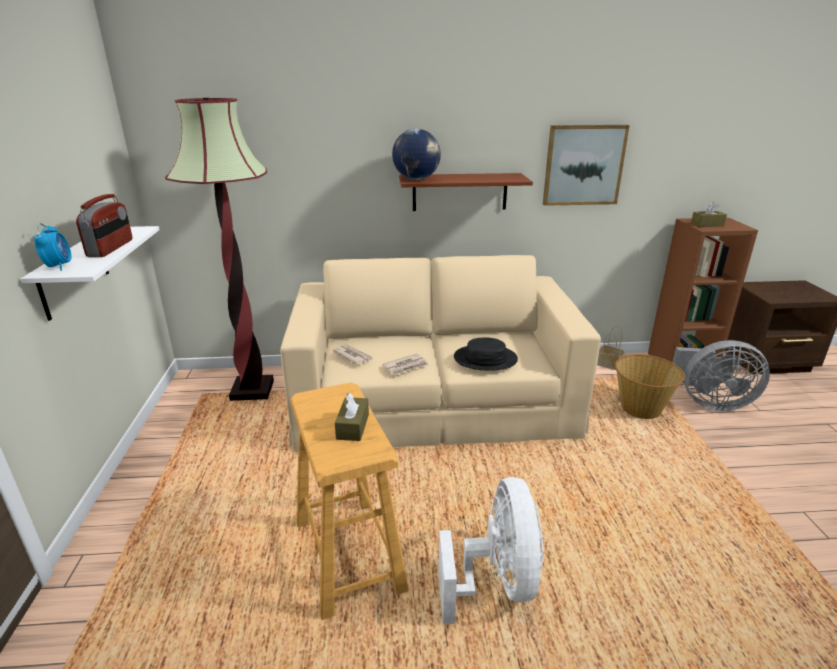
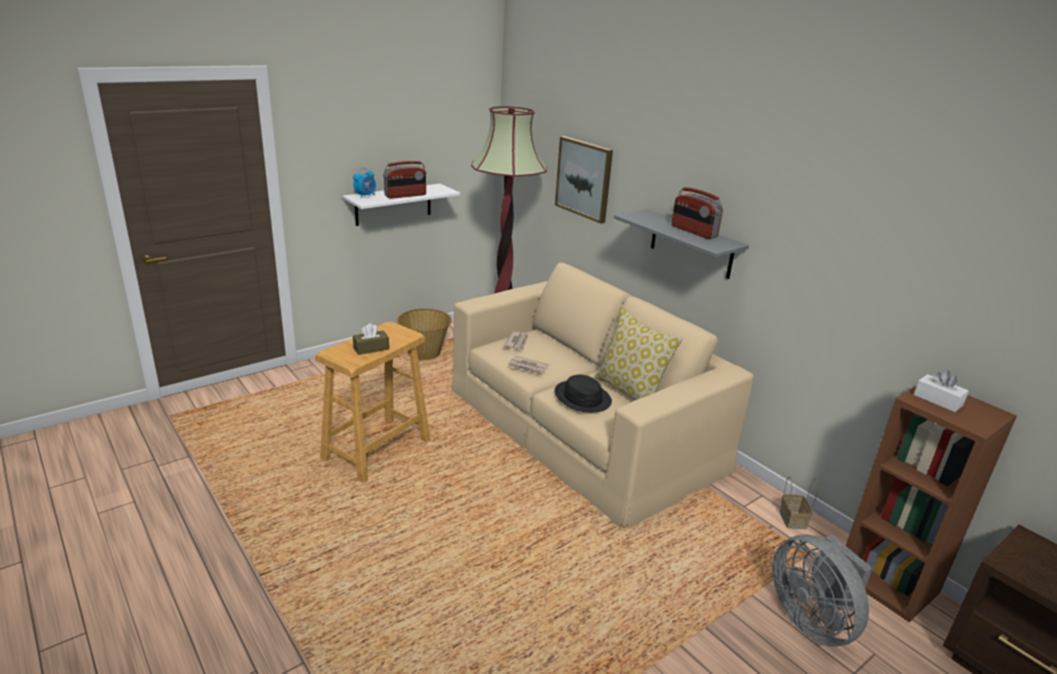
camera: 55 degrees right, 0 degrees up
globe [392,129,441,180] -> none
brown shelf [399,173,533,211] -> grey shelf [614,209,749,279]
white fan [438,477,544,624] -> none
picture [543,125,630,206] -> picture moved to [555,136,613,224]
basket [615,354,685,419] -> basket moved to [397,309,452,360]
brown tissue box [691,202,727,227] -> white tissue box [914,370,969,412]
none -> pillow [594,307,683,400]
none -> radio [672,187,723,239]

